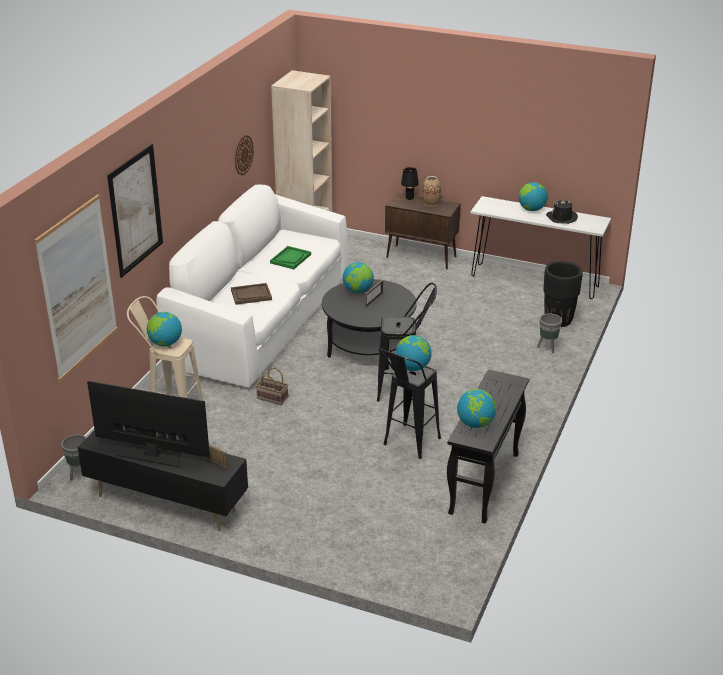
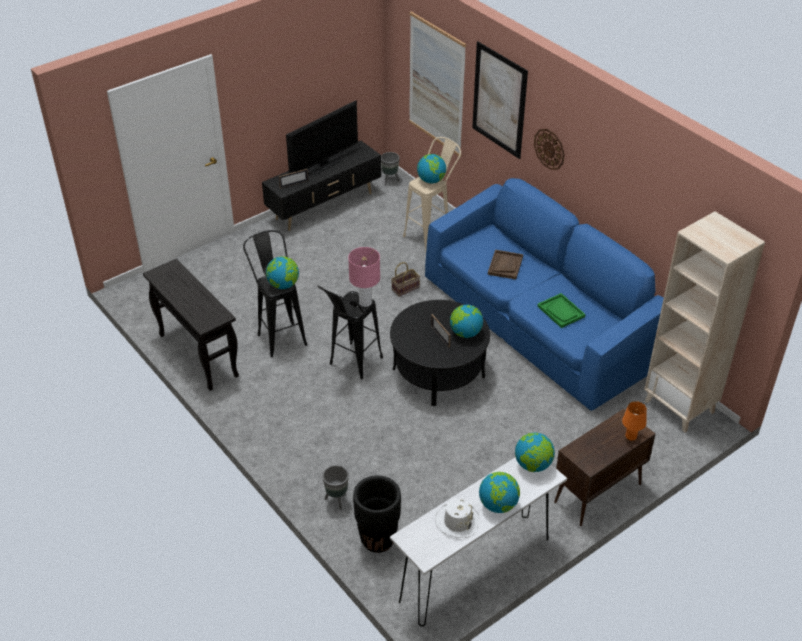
camera: 120 degrees right, 10 degrees up
white sofa [156,185,349,387] -> blue sofa [425,178,664,411]
wall clock [235,135,254,175] -> wall clock moved to [534,129,565,170]
black table lamp [401,167,419,200] -> orange table lamp [622,401,647,441]
vase [422,176,441,206] -> none
globe [457,389,496,428] -> globe moved to [515,432,555,472]
black hat [546,200,578,224] -> white hat [435,498,479,538]
none -> pink table lamp [348,247,380,307]

